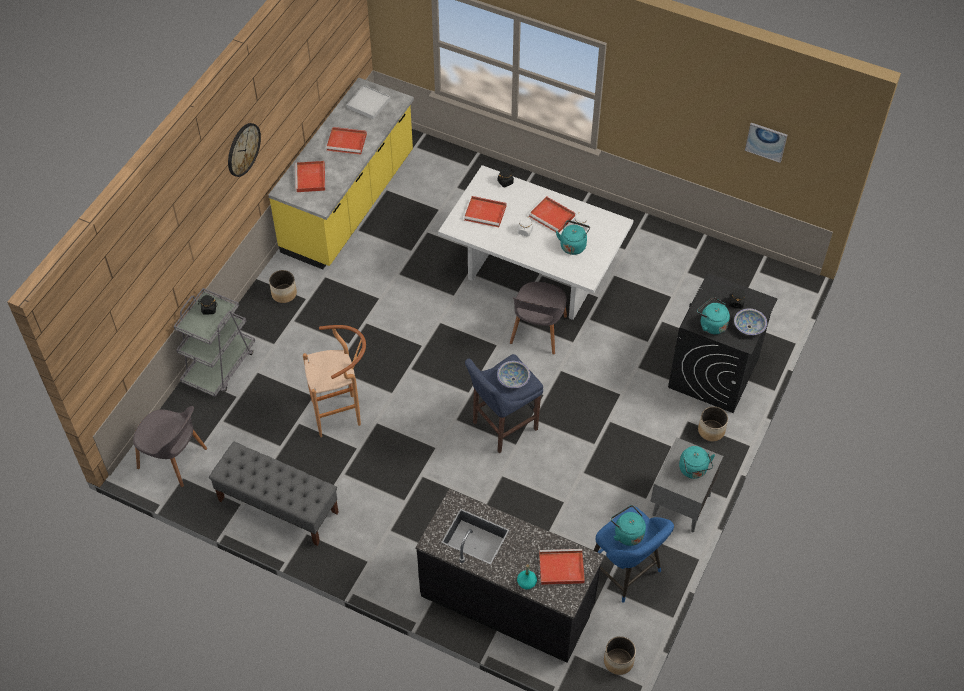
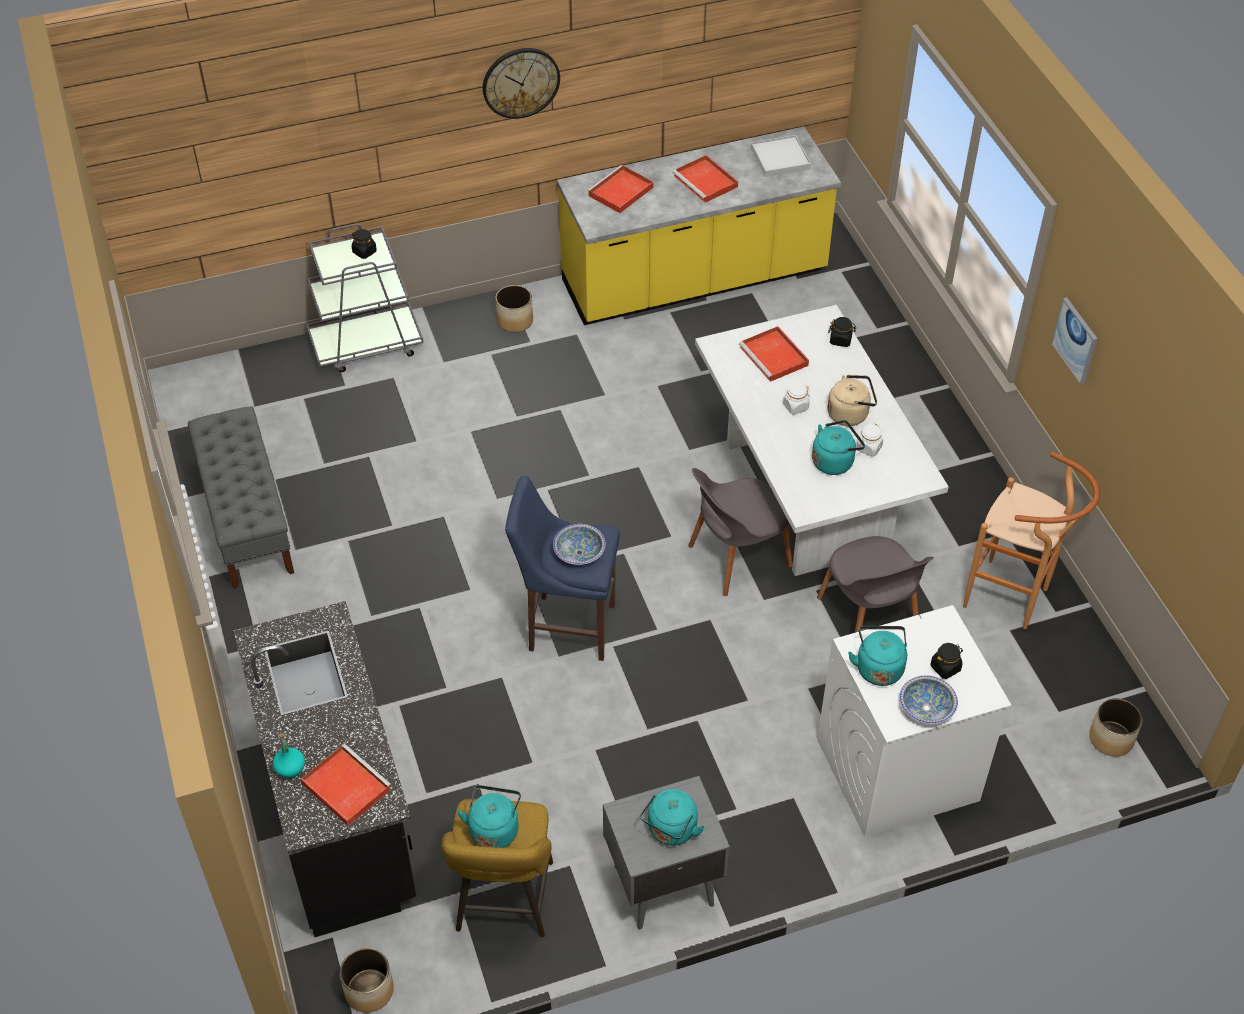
camera: 45 degrees right, 5 degrees down
grey chair [133,406,207,487] -> grey chair moved to [817,536,934,633]
brown stool [303,325,366,437] -> brown stool moved to [963,452,1100,629]
red tray [529,196,575,232] -> beige kettle [827,375,877,426]
blue stool [594,506,674,603] -> yellow stool [441,799,553,937]
black washing machine [668,273,777,413] -> white washing machine [817,605,1011,837]
planter [698,406,728,442] -> planter moved to [1089,698,1142,756]
picture [745,123,787,163] -> picture moved to [1051,297,1098,385]

